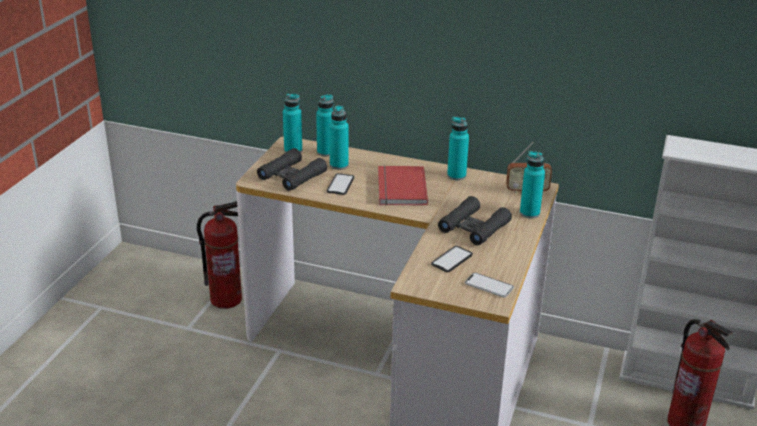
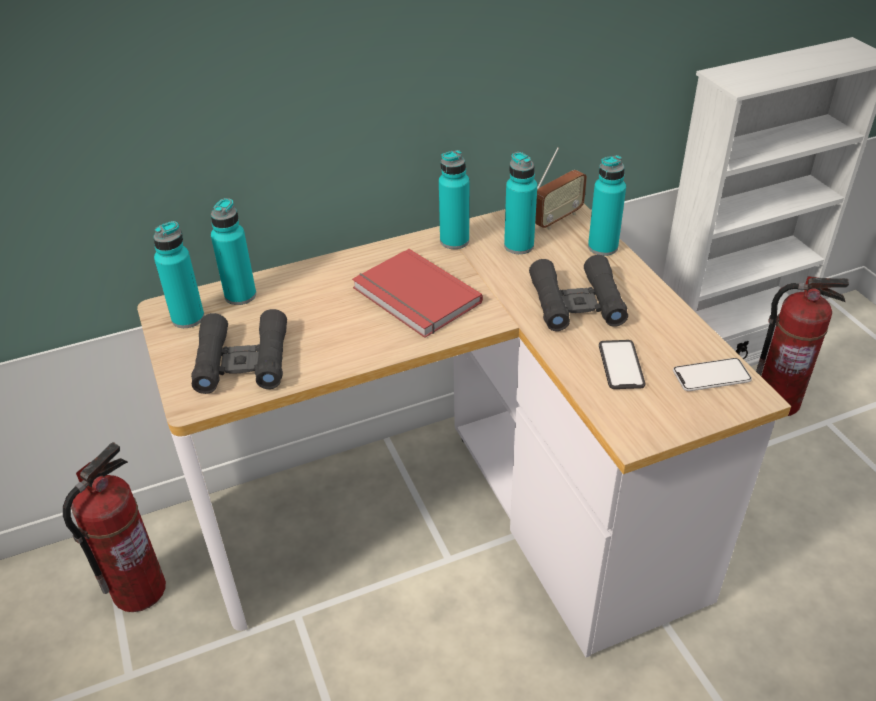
camera: 40 degrees left, 10 degrees up
phone [327,173,354,195] -> none
turquoise bottle [329,105,348,170] -> turquoise bottle moved to [504,152,537,254]

